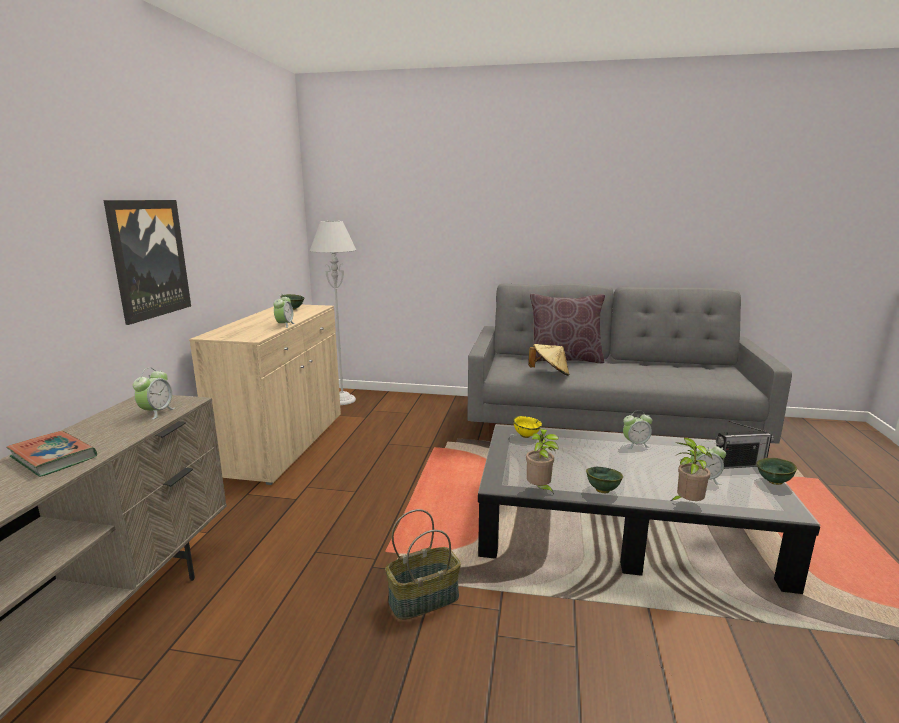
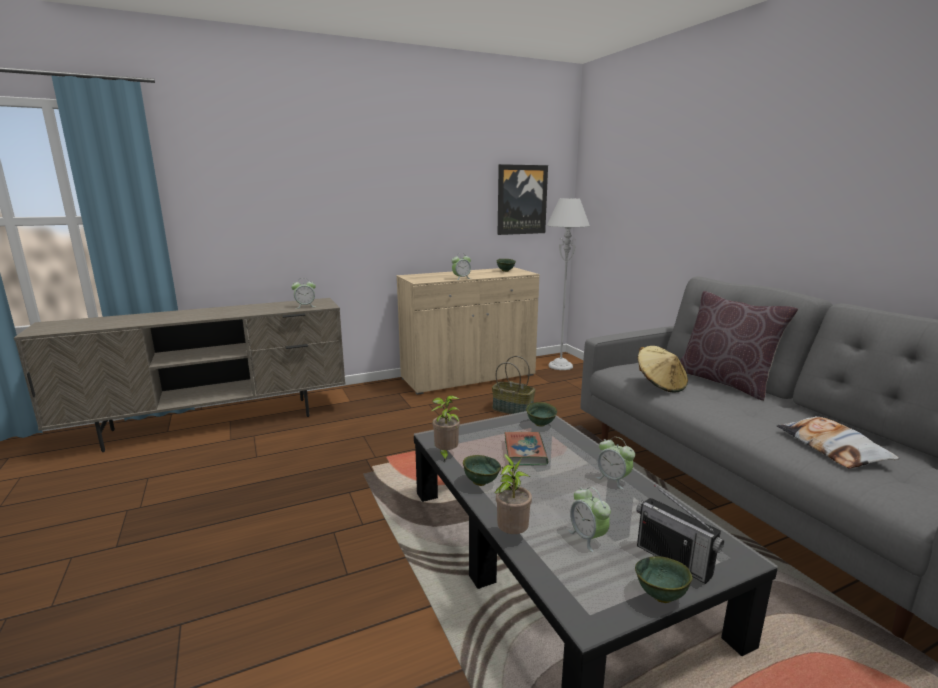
camera: 55 degrees right, 0 degrees up
book [6,431,97,477] -> book moved to [504,432,548,465]
picture [103,200,191,325] -> picture moved to [497,164,548,235]
basket [385,509,461,620] -> basket moved to [492,356,535,414]
yellow bowl [513,416,542,438] -> green bowl [526,402,557,427]
none -> pillow [777,416,899,469]

